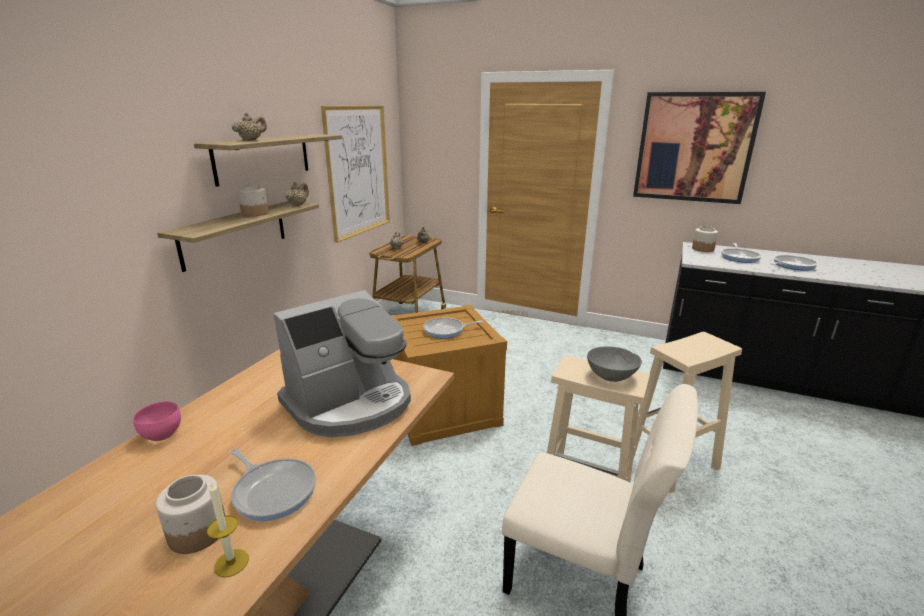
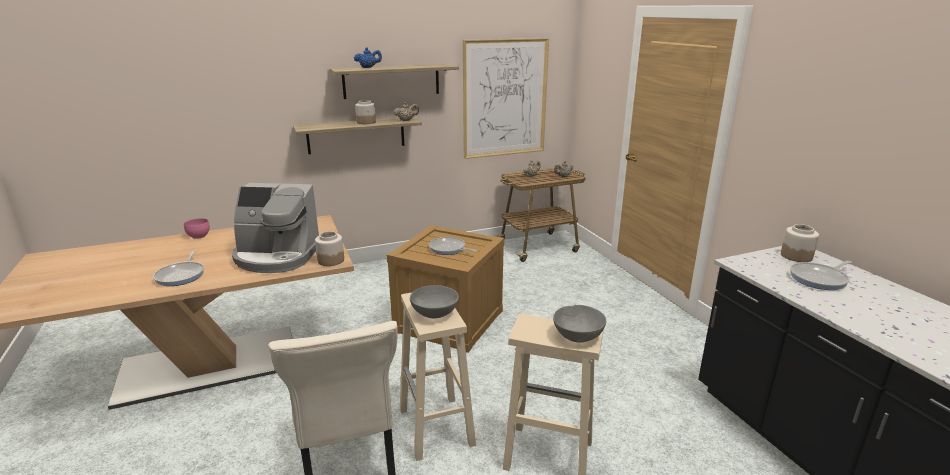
camera: 45 degrees right, 0 degrees up
jar [156,475,225,554] -> jar moved to [315,231,344,266]
candle [207,482,249,578] -> none
beige teapot [232,113,267,141] -> blue teapot [354,47,382,68]
picture [633,92,766,204] -> none
frying pan [770,255,818,270] -> none
none -> grey bowl [553,305,606,343]

